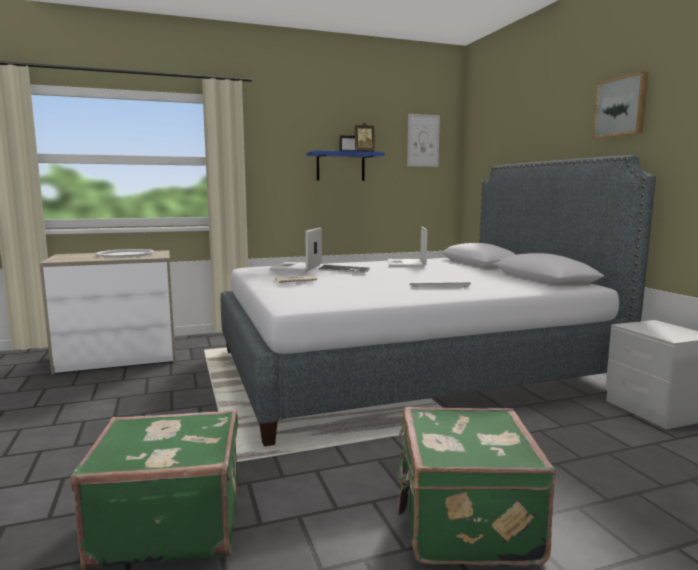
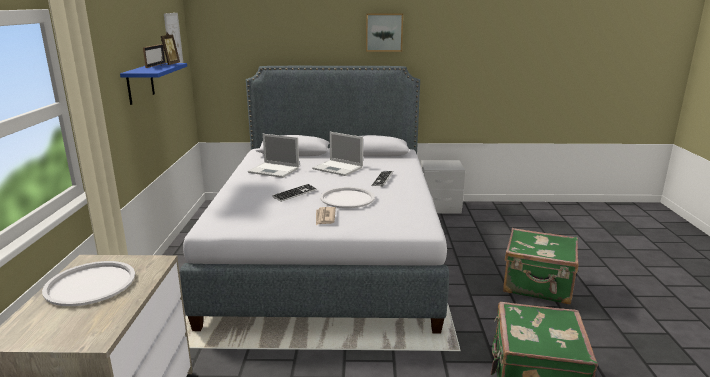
camera: 70 degrees left, 10 degrees up
laptop [270,227,322,272] -> laptop moved to [312,132,363,176]
none -> white tray [320,187,375,208]

